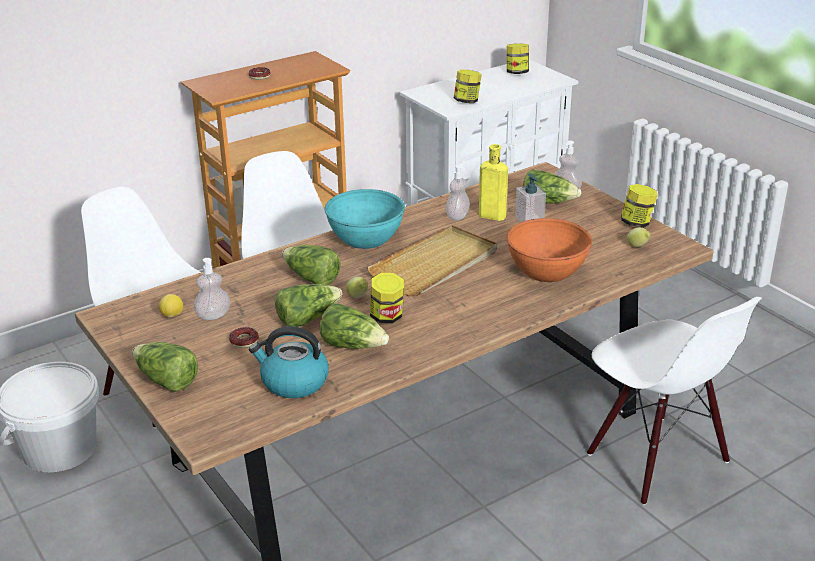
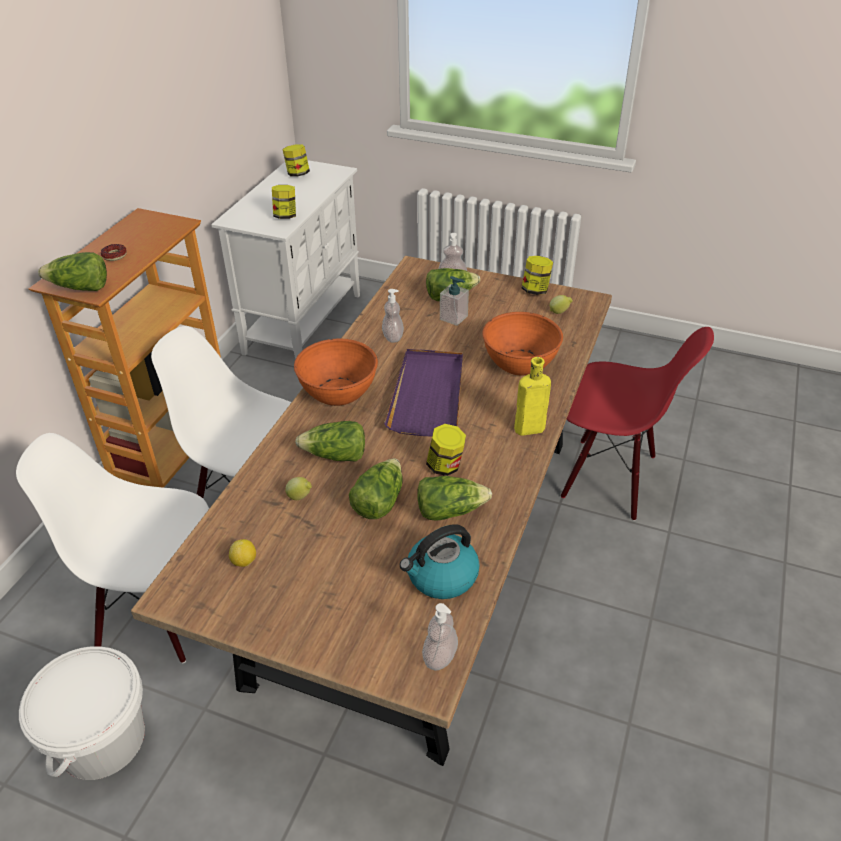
camera: 35 degrees left, 10 degrees up
lettuce [132,342,198,392] -> lettuce moved to [38,252,107,291]
soap dispenser [194,258,231,320] -> soap dispenser moved to [422,603,458,671]
donut [229,327,259,348] -> none
turquoise bowl [324,189,405,249] -> orange bowl [294,339,378,406]
lemon [346,277,368,298] -> lemon moved to [285,477,312,500]
beige tray [367,225,497,296] -> purple tray [384,349,463,436]
yellow bottle [479,144,508,221] -> yellow bottle moved to [514,357,551,436]
white chair [587,297,762,505] -> red chair [561,327,714,521]

